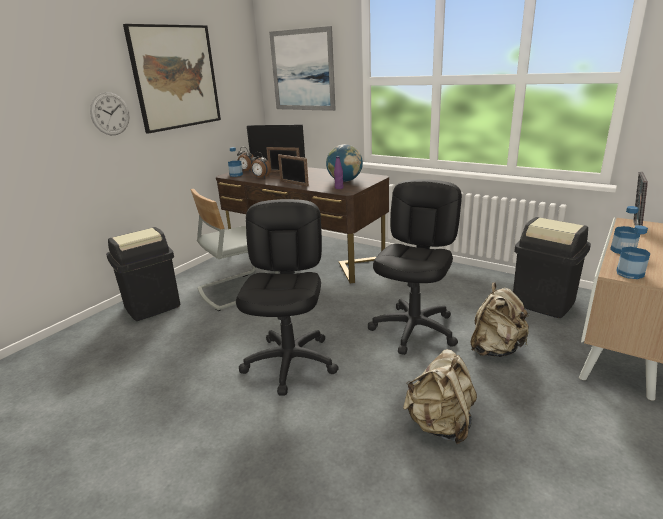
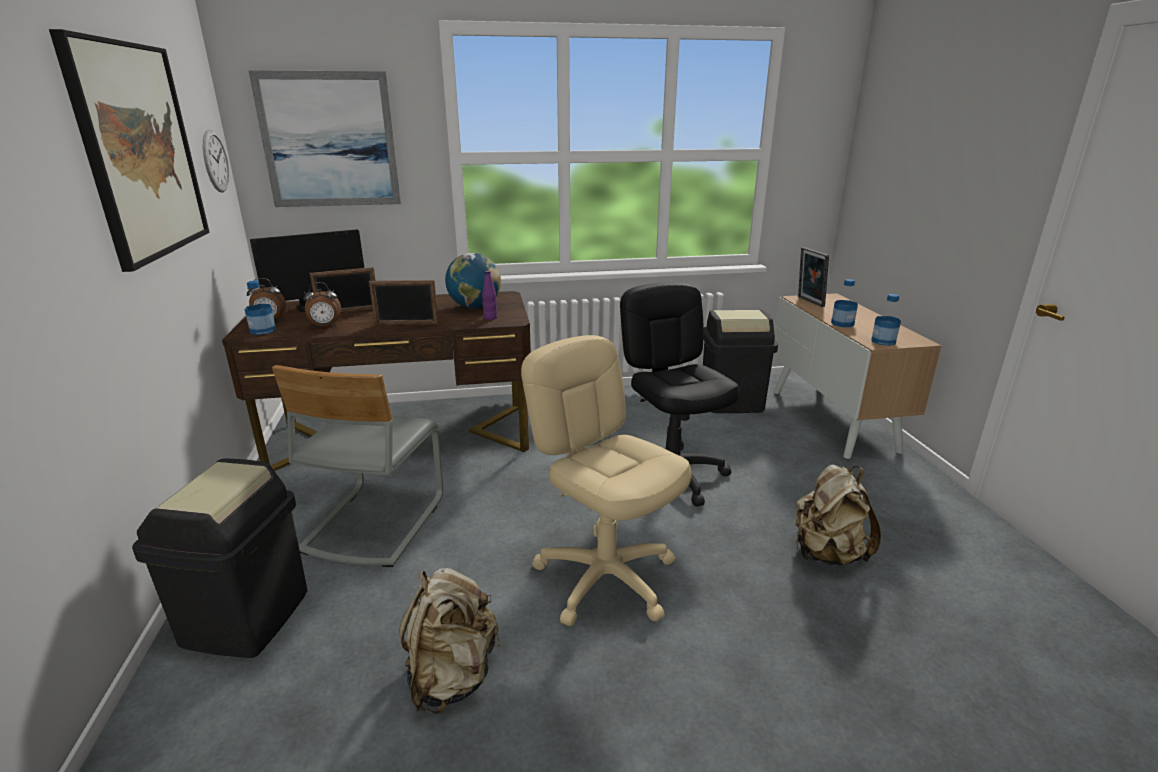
camera: 45 degrees left, 0 degrees up
wall clock [90,92,130,135] -> wall clock moved to [203,130,229,192]
black office chair [236,199,339,395] -> beige office chair [521,335,691,626]
beige backpack [470,282,529,357] -> beige backpack moved to [399,568,501,714]

